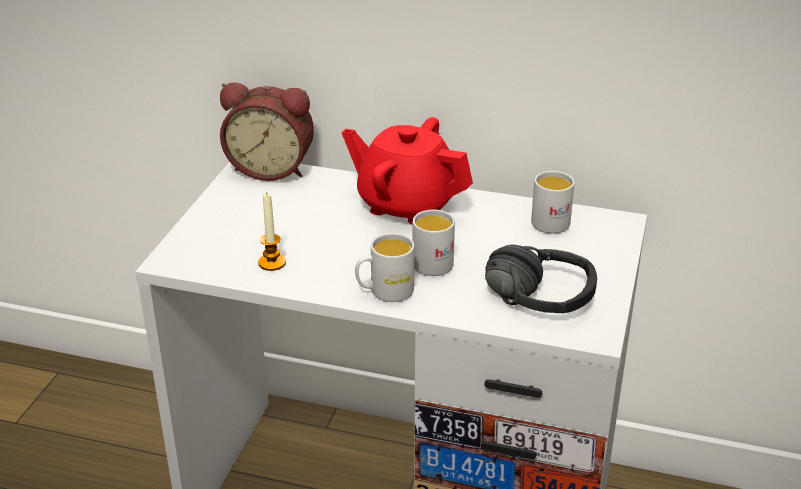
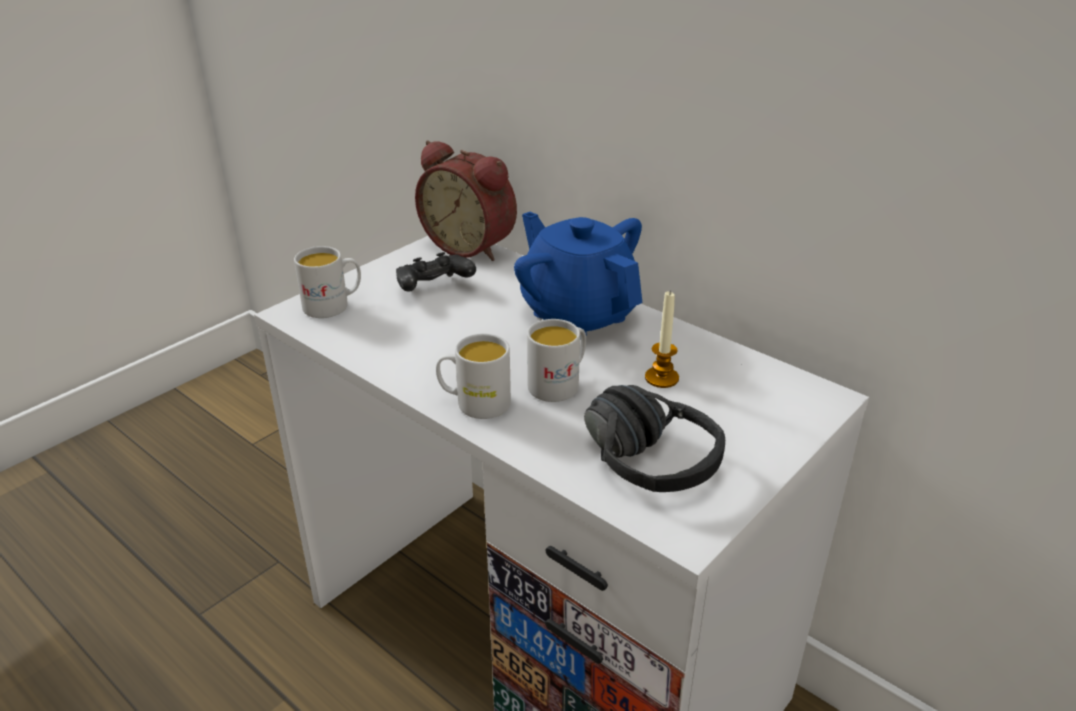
camera: 25 degrees right, 0 degrees up
candle [258,192,286,271] -> candle moved to [645,290,679,388]
red teapot [342,117,473,225] -> blue teapot [514,212,643,339]
white mug [531,171,575,234] -> white mug moved to [294,246,361,318]
none -> black game controller [396,252,476,292]

